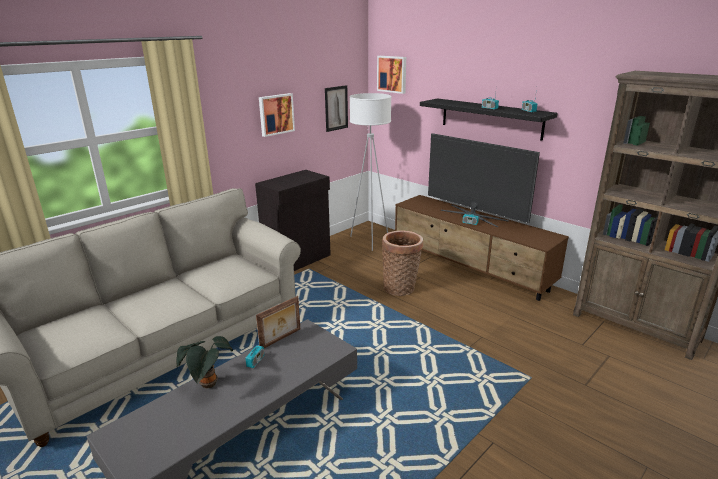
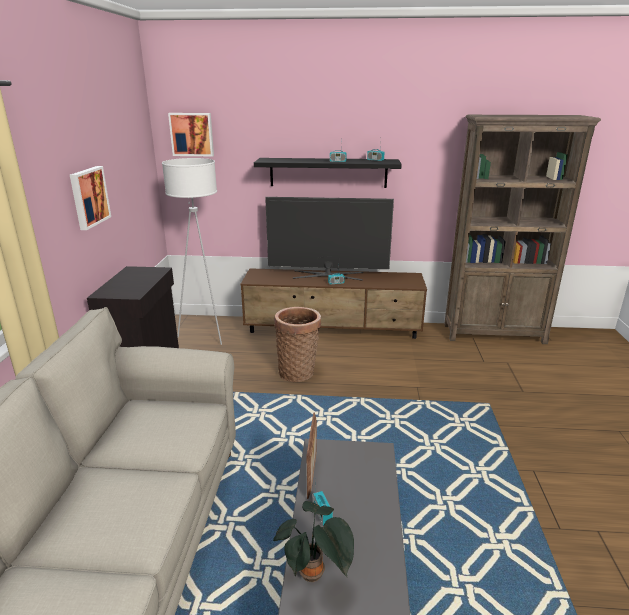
camera: 40 degrees left, 0 degrees up
picture [325,85,348,132] -> none

